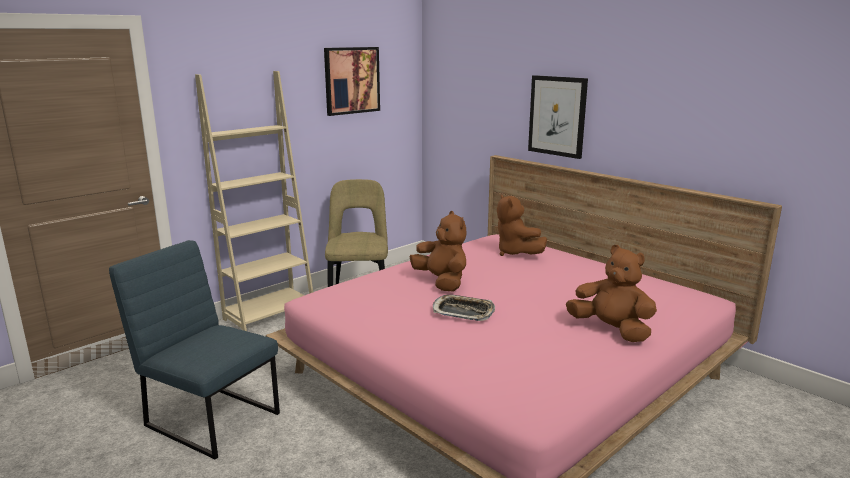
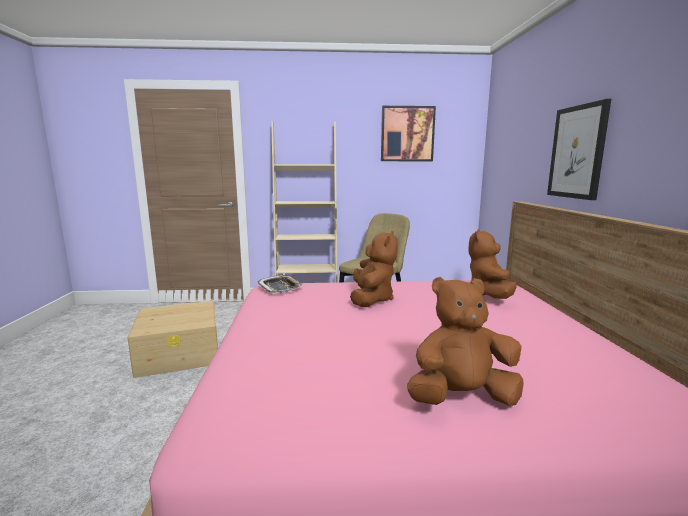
camera: 40 degrees right, 5 degrees down
blue chair [109,240,280,460] -> beige storage box [127,301,218,378]
tray [433,295,495,321] -> tray moved to [258,275,303,294]
brown plush toy [566,245,657,342] -> brown plush toy turned 90 degrees counterclockwise [407,277,524,406]

